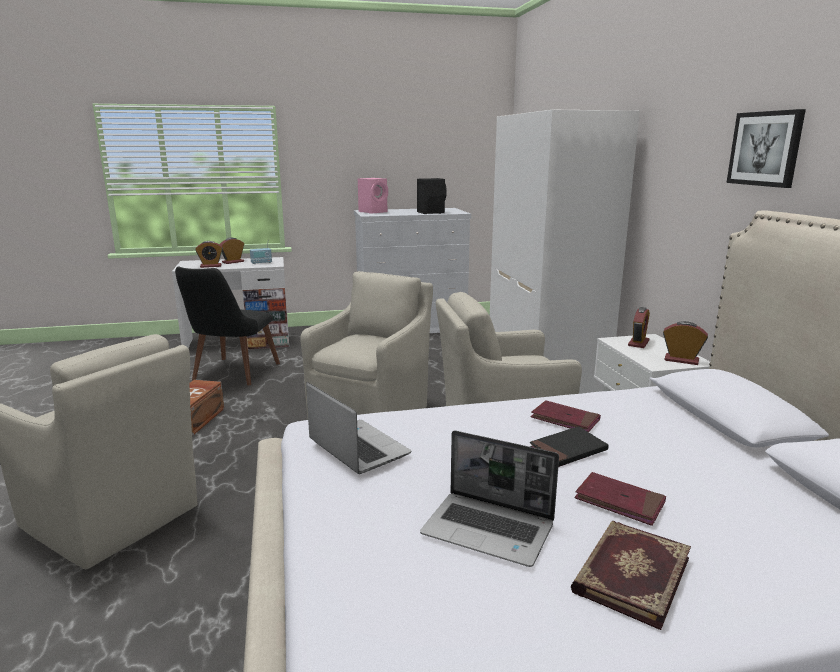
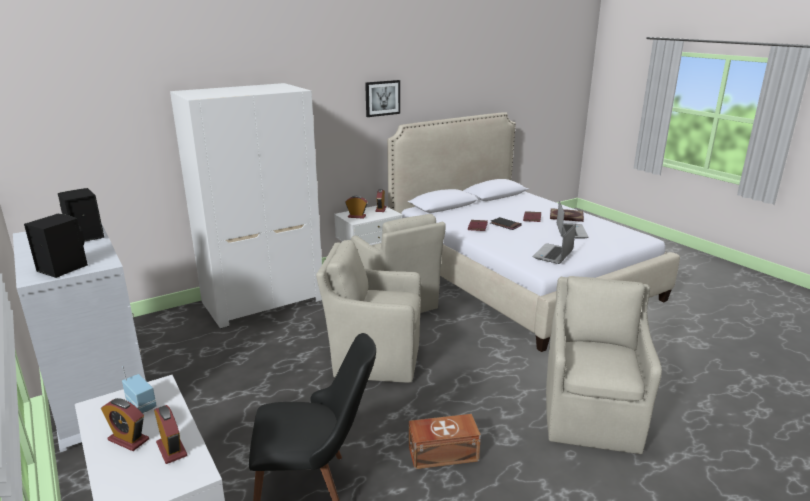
camera: 110 degrees left, 5 degrees up
pink speaker [358,178,388,213] -> black speaker [24,214,88,278]

